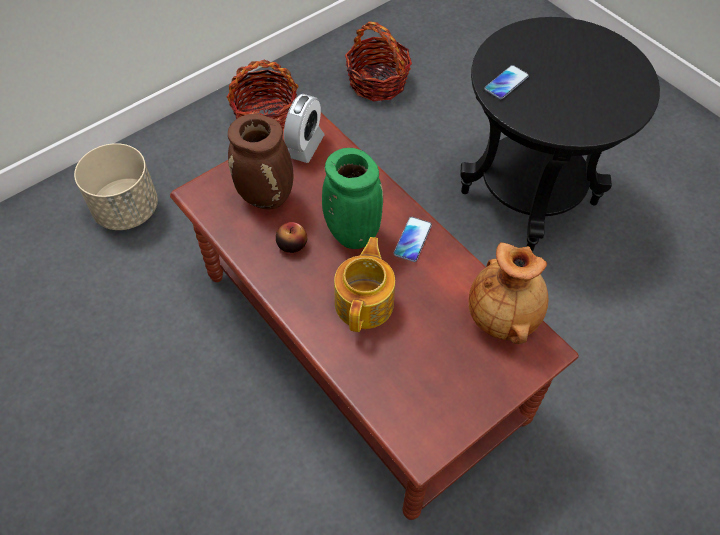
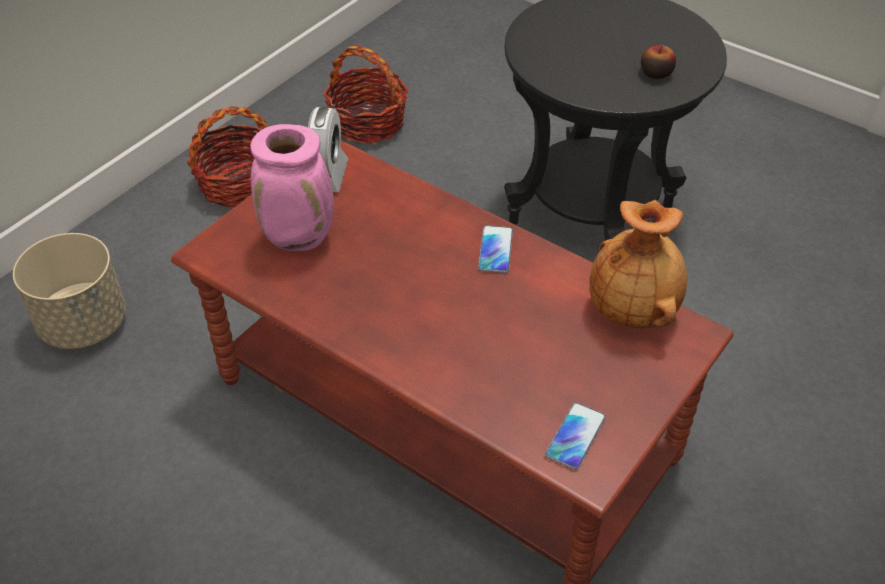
camera: 15 degrees left, 10 degrees down
brown vase [228,114,293,210] -> pink vase [250,124,334,251]
apple [276,222,307,253] -> apple moved to [641,45,676,79]
green vase [322,148,383,249] -> none
teapot [334,237,395,332] -> none
phone [484,65,529,99] -> phone moved to [545,402,606,470]

